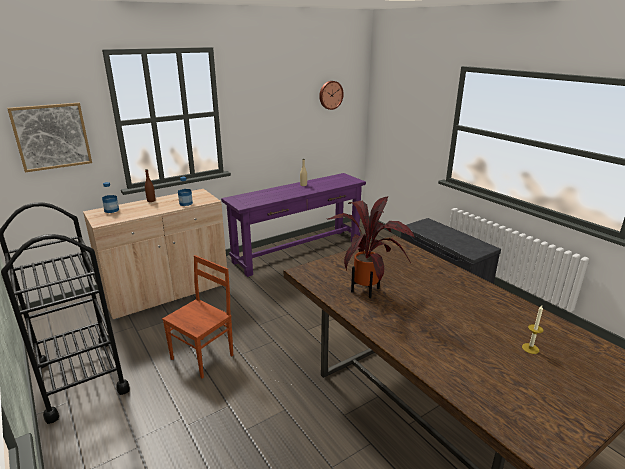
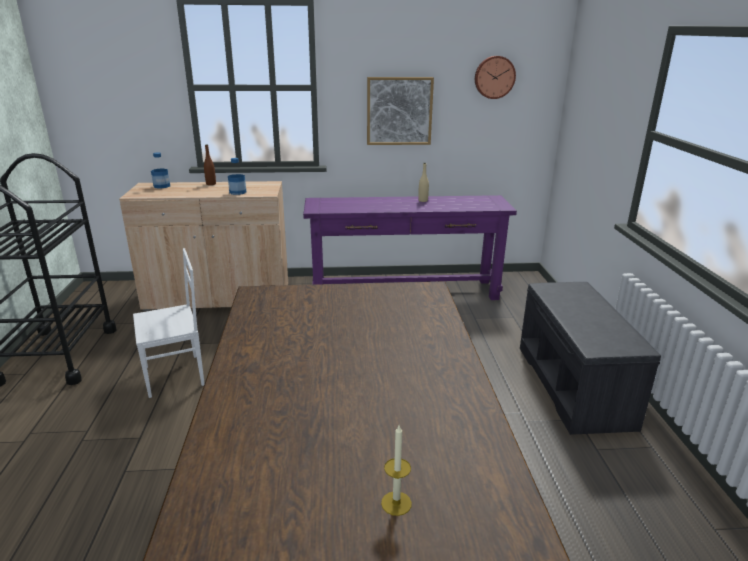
camera: 30 degrees right, 0 degrees up
picture [7,103,92,172] -> picture moved to [367,77,434,145]
brown chair [162,255,233,379] -> white chair [133,248,205,398]
potted plant [328,196,415,298] -> none

